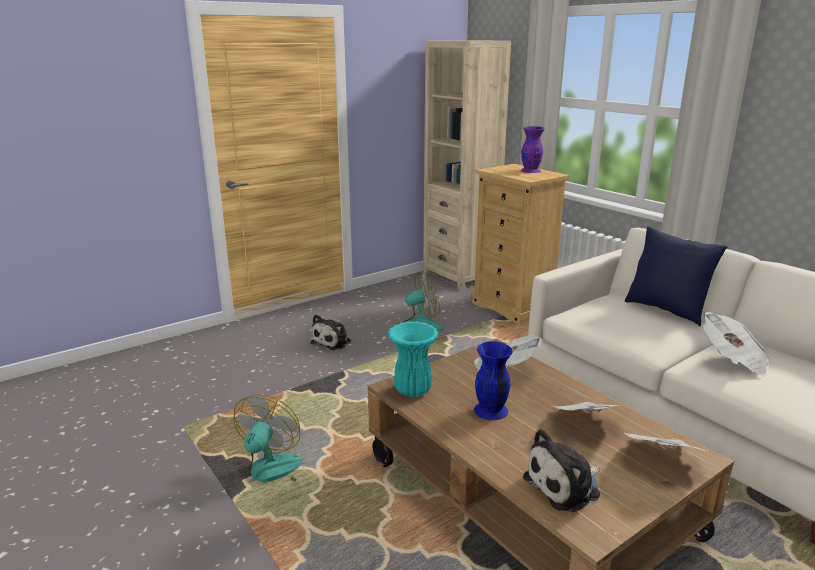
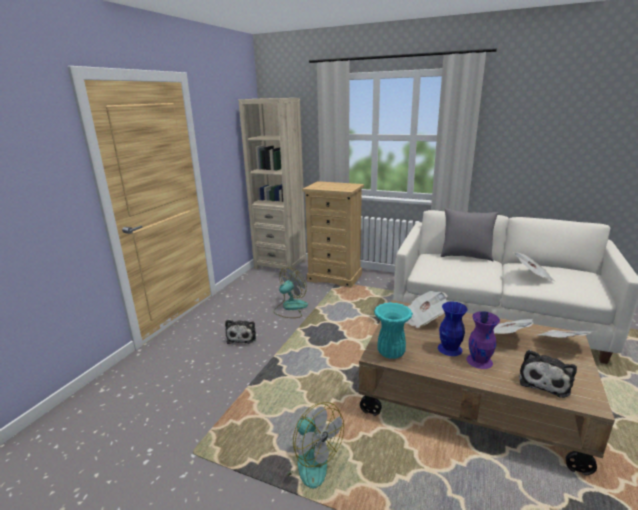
camera: 30 degrees left, 0 degrees up
fan [234,394,302,498] -> fan turned 150 degrees clockwise [287,402,344,488]
purple vase [520,126,545,173] -> purple vase moved to [466,311,500,369]
blue pillow [625,226,728,326] -> grey pillow [440,208,498,262]

